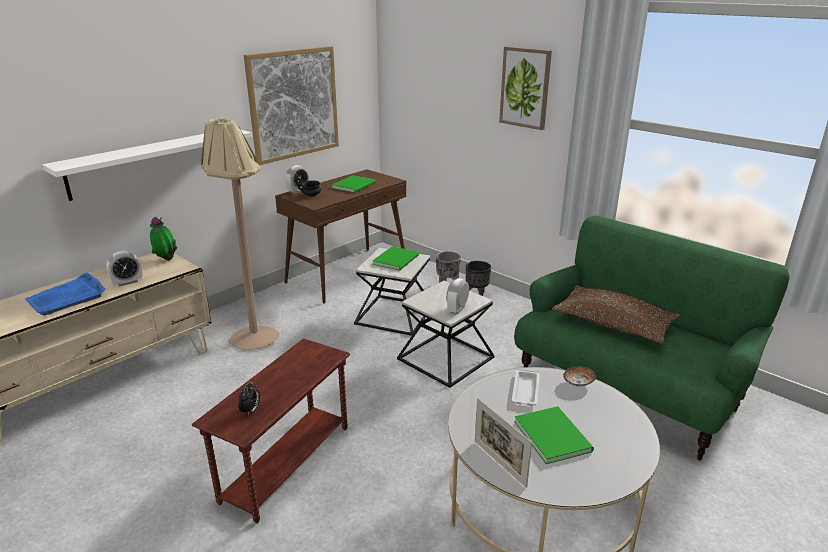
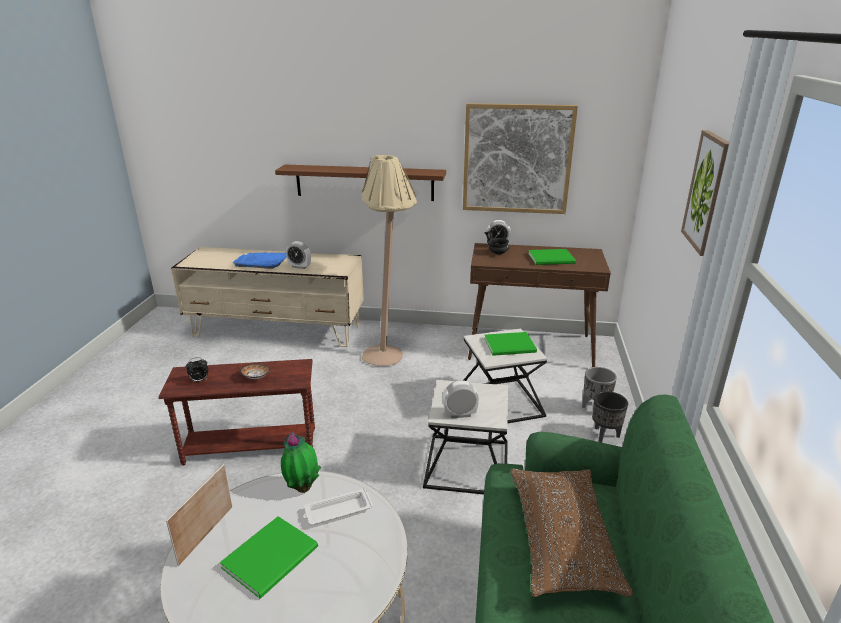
camera: 55 degrees right, 0 degrees up
white shelf [42,129,252,201] -> brown shelf [275,165,446,201]
potted plant [150,217,177,260] -> potted plant moved to [281,432,321,493]
bowl [563,366,596,387] -> bowl moved to [240,363,270,379]

